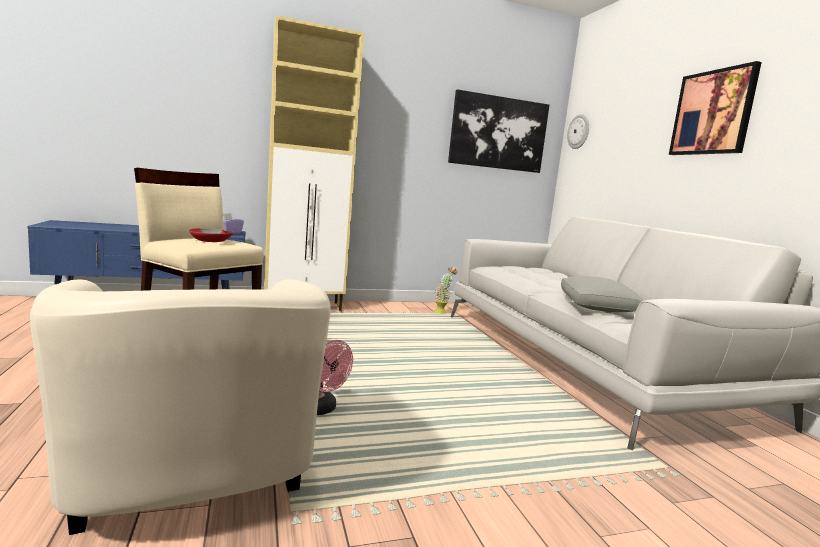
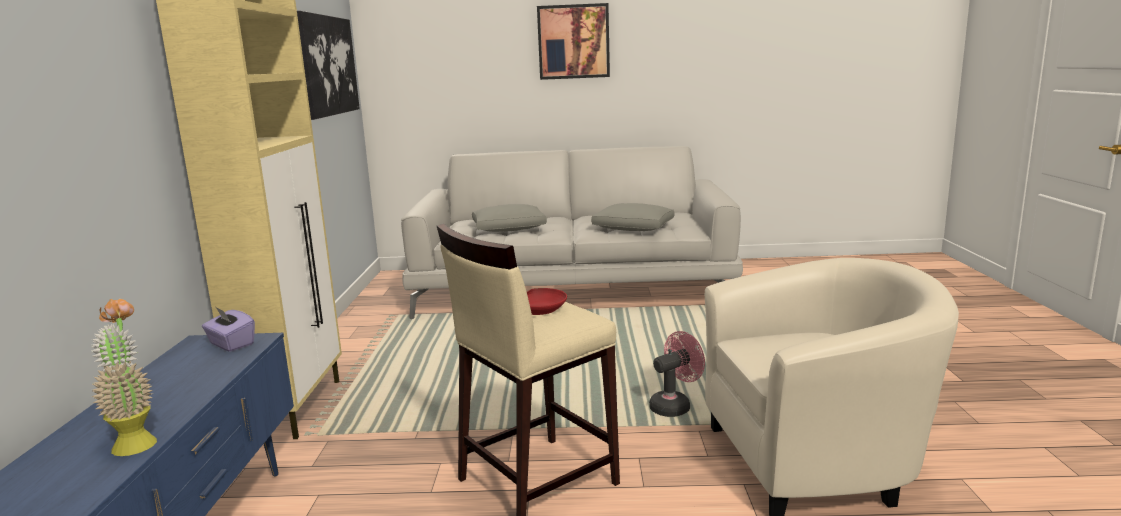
camera: 70 degrees left, 5 degrees up
potted plant [434,267,458,314] -> potted plant moved to [91,299,157,456]
wall clock [567,114,589,149] -> none
none -> grey pillow [472,204,547,232]

